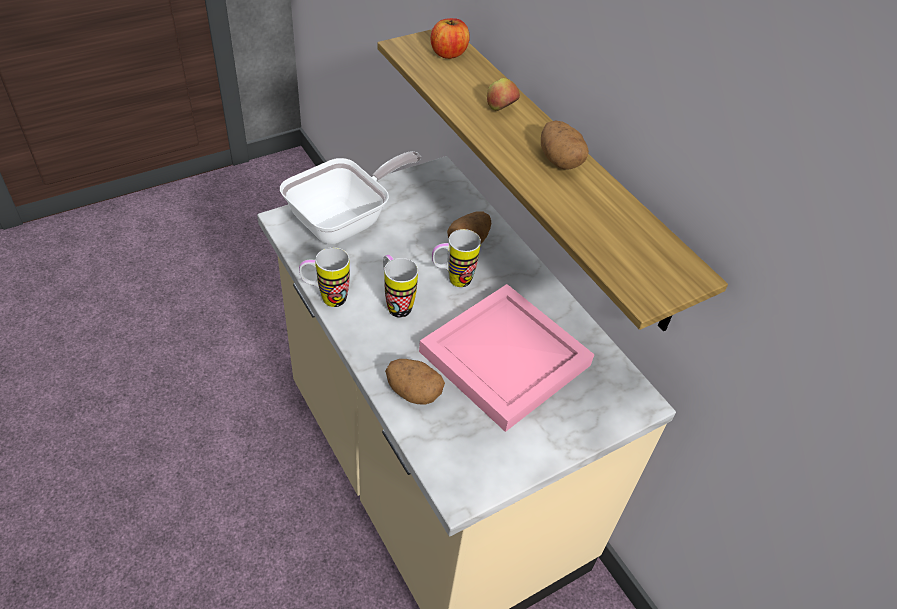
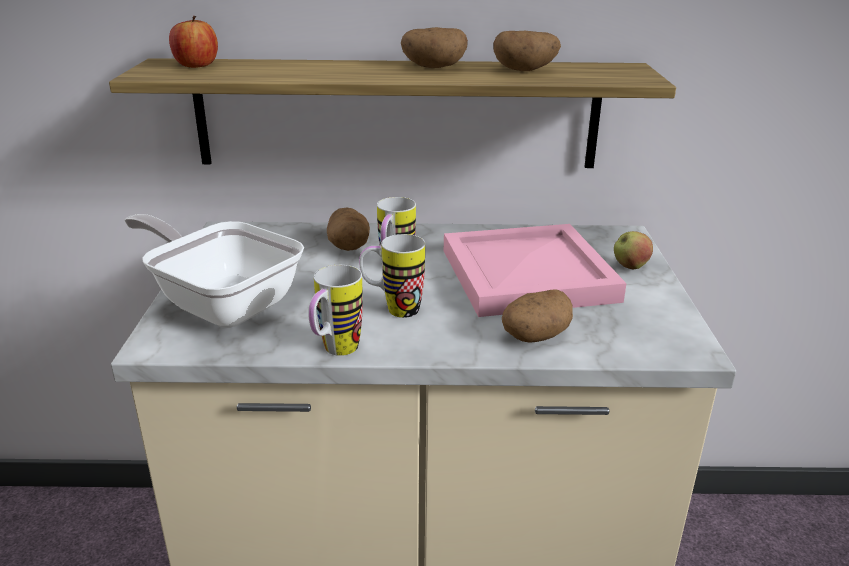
camera: 55 degrees left, 20 degrees down
frying pan [280,151,421,244] -> frying pan turned 45 degrees counterclockwise [124,214,304,328]
apple [487,78,520,111] -> apple moved to [614,231,653,269]
none -> potato [493,31,561,71]

